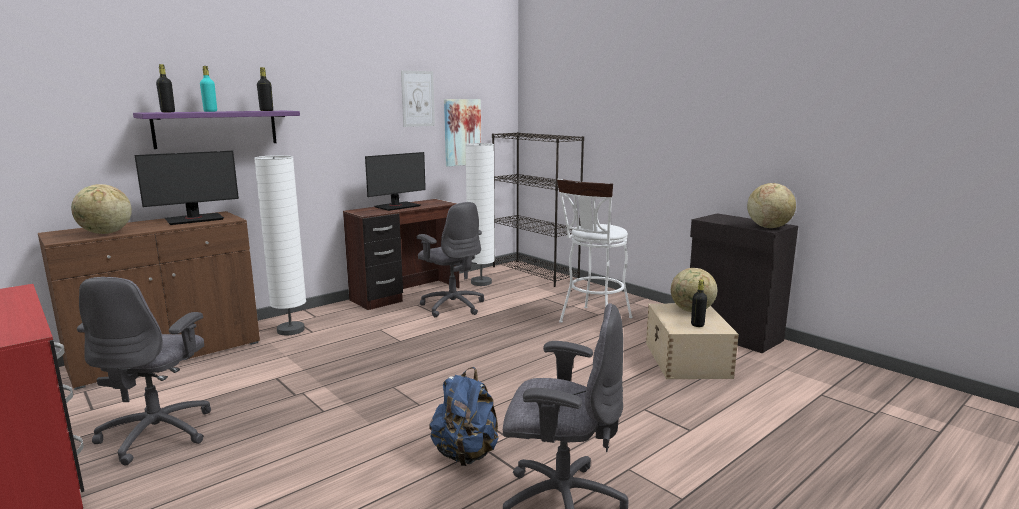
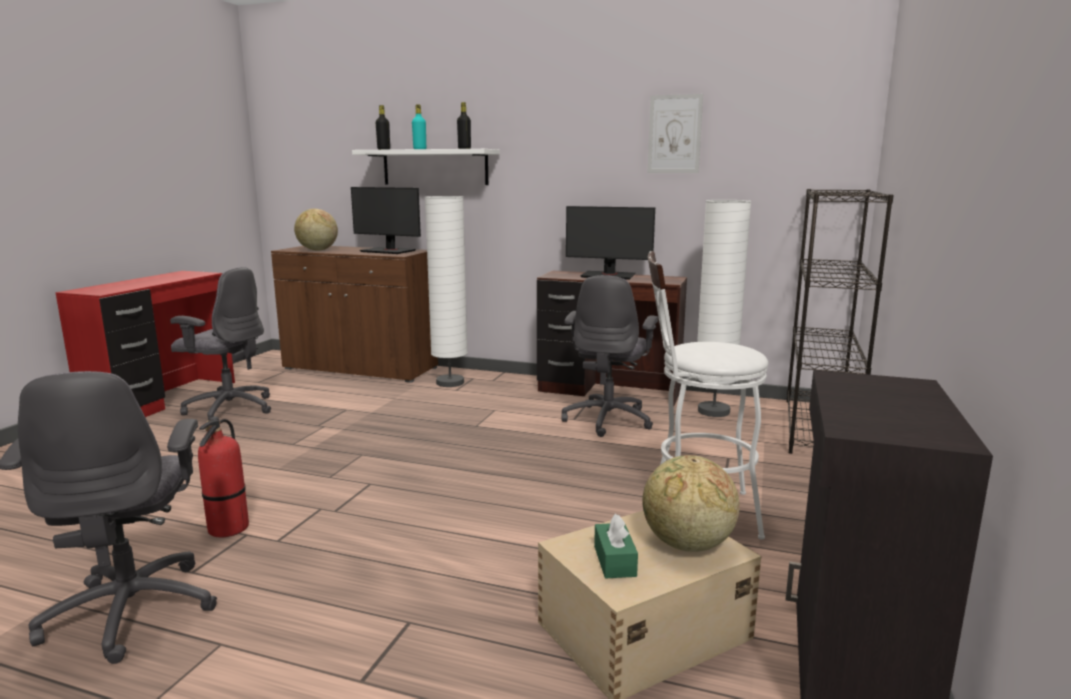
camera: 60 degrees right, 0 degrees up
grey office chair [77,277,211,466] -> grey office chair turned 135 degrees counterclockwise [170,267,271,421]
purple shelf [133,111,300,149] -> white shelf [352,149,500,185]
blue backpack [429,367,499,466] -> fire extinguisher [198,419,249,537]
picture [444,99,481,167] -> none
black bottle [691,280,707,327] -> green tissue box [594,514,638,579]
globe [747,183,796,228] -> none

